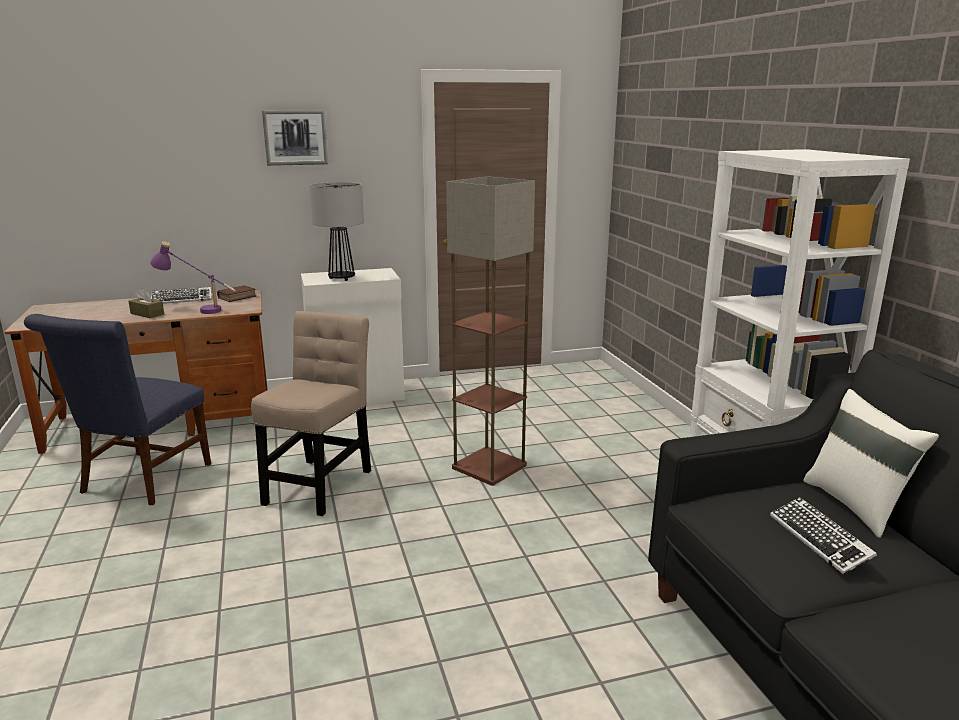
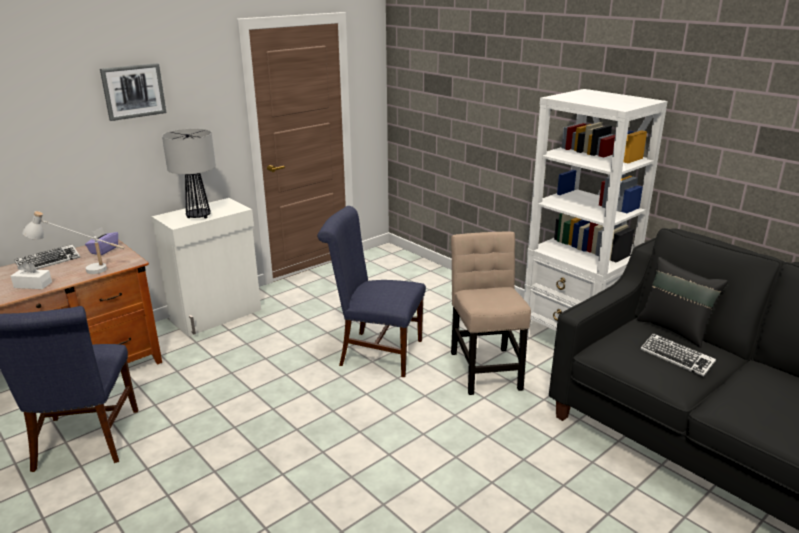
camera: 25 degrees left, 5 degrees up
brown tissue box [129,288,164,318] -> white tissue box [11,261,52,289]
purple table lamp [150,242,236,314] -> white table lamp [22,211,124,274]
book [217,285,256,302] -> purple tissue box [85,227,118,255]
beige chair [251,311,371,516] -> beige chair moved to [451,232,531,395]
floor lamp [446,176,535,486] -> blue chair [317,206,426,377]
white pillow [803,389,939,538] -> black pillow [637,257,728,348]

